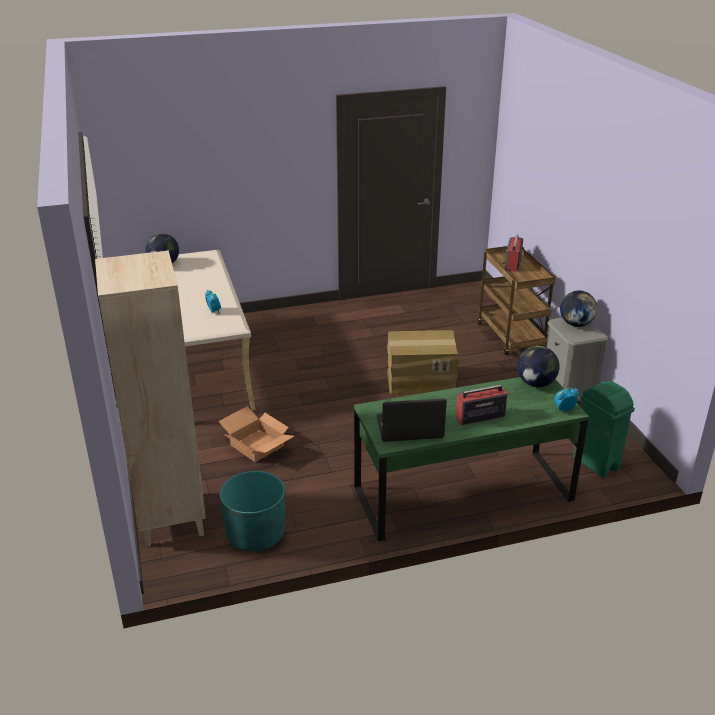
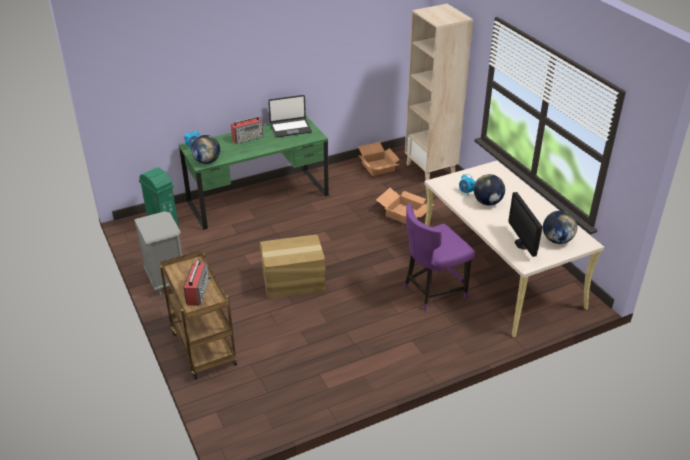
camera: 170 degrees right, 5 degrees up
turquoise planter [220,471,285,552] -> cardboard box [358,142,400,176]
globe [560,291,597,327] -> globe moved to [474,174,505,206]
none -> purple chair [404,203,475,311]
none -> monitor [509,192,543,257]

